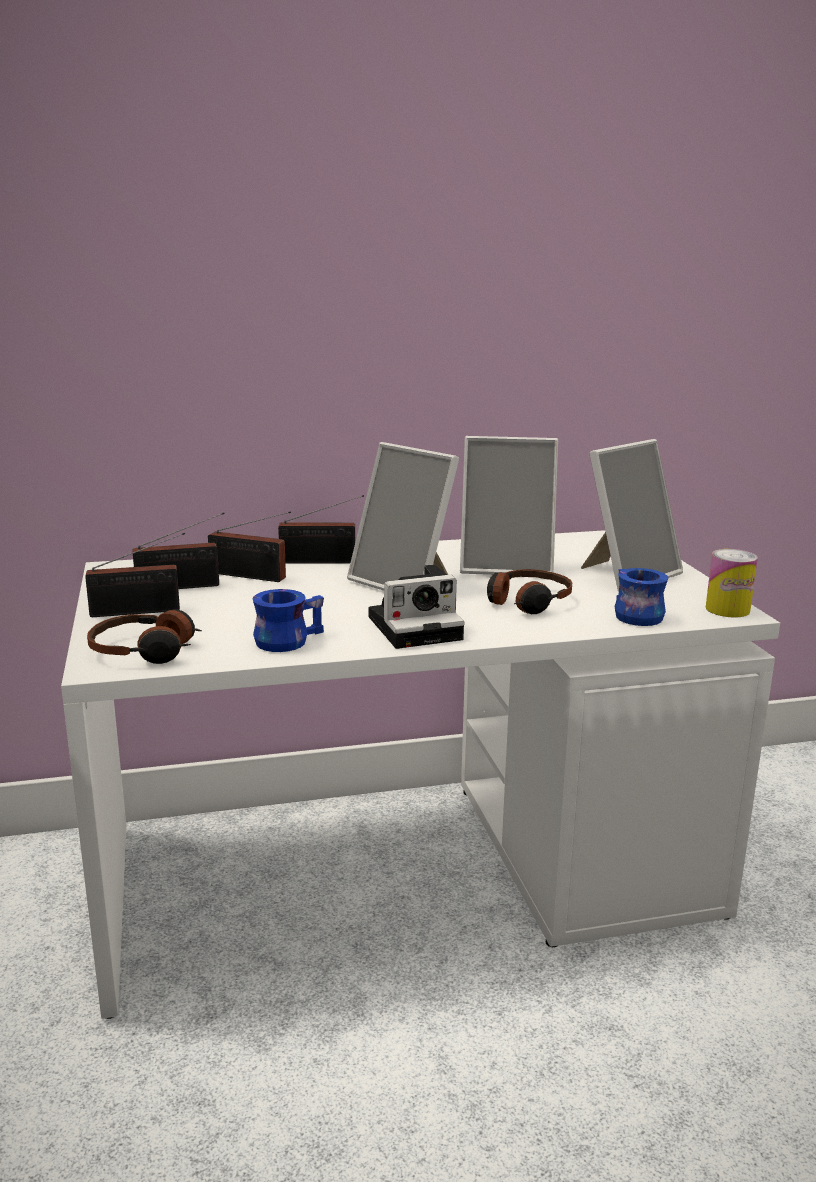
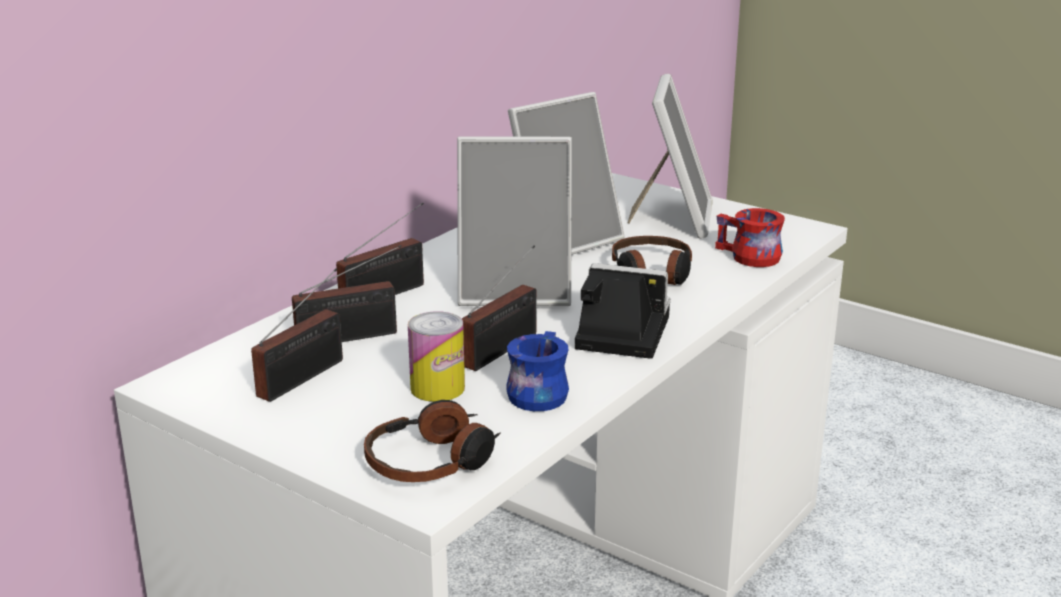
camera: 40 degrees left, 5 degrees up
radio [85,533,185,617] -> radio moved to [462,245,536,371]
camera [368,564,464,649] -> camera turned 105 degrees counterclockwise [575,263,670,359]
blue mug [614,568,668,626] -> red mug [715,208,785,267]
can [706,549,758,617] -> can moved to [408,311,465,402]

